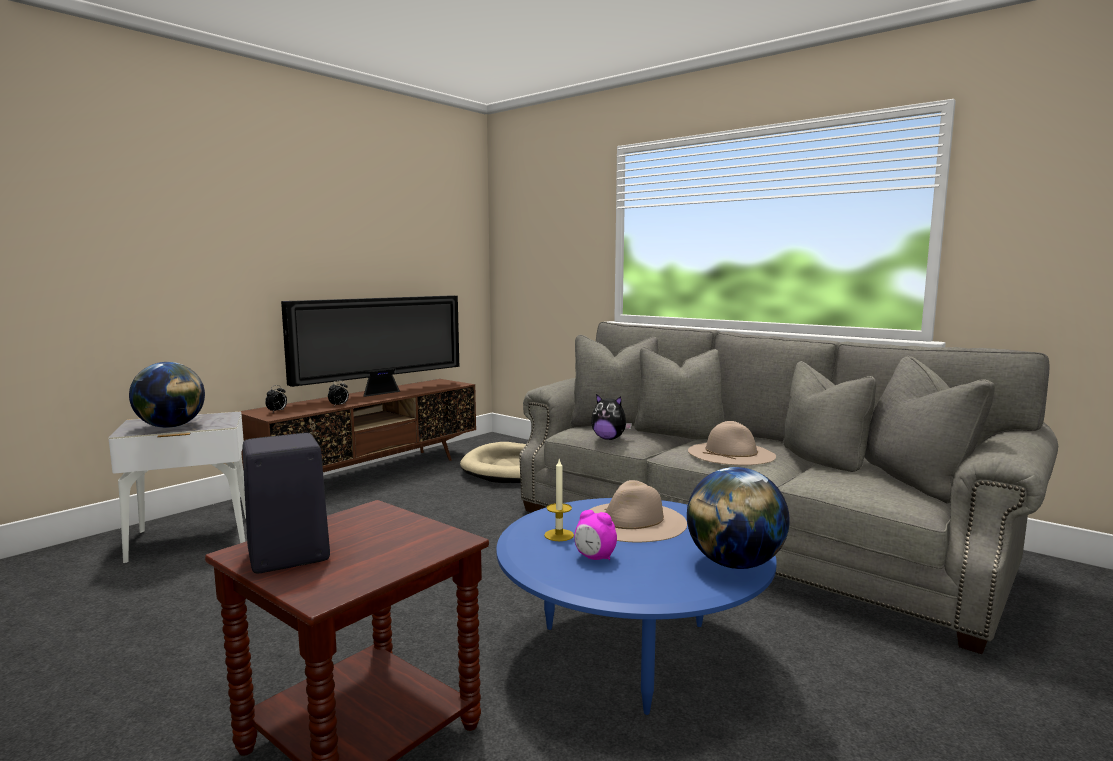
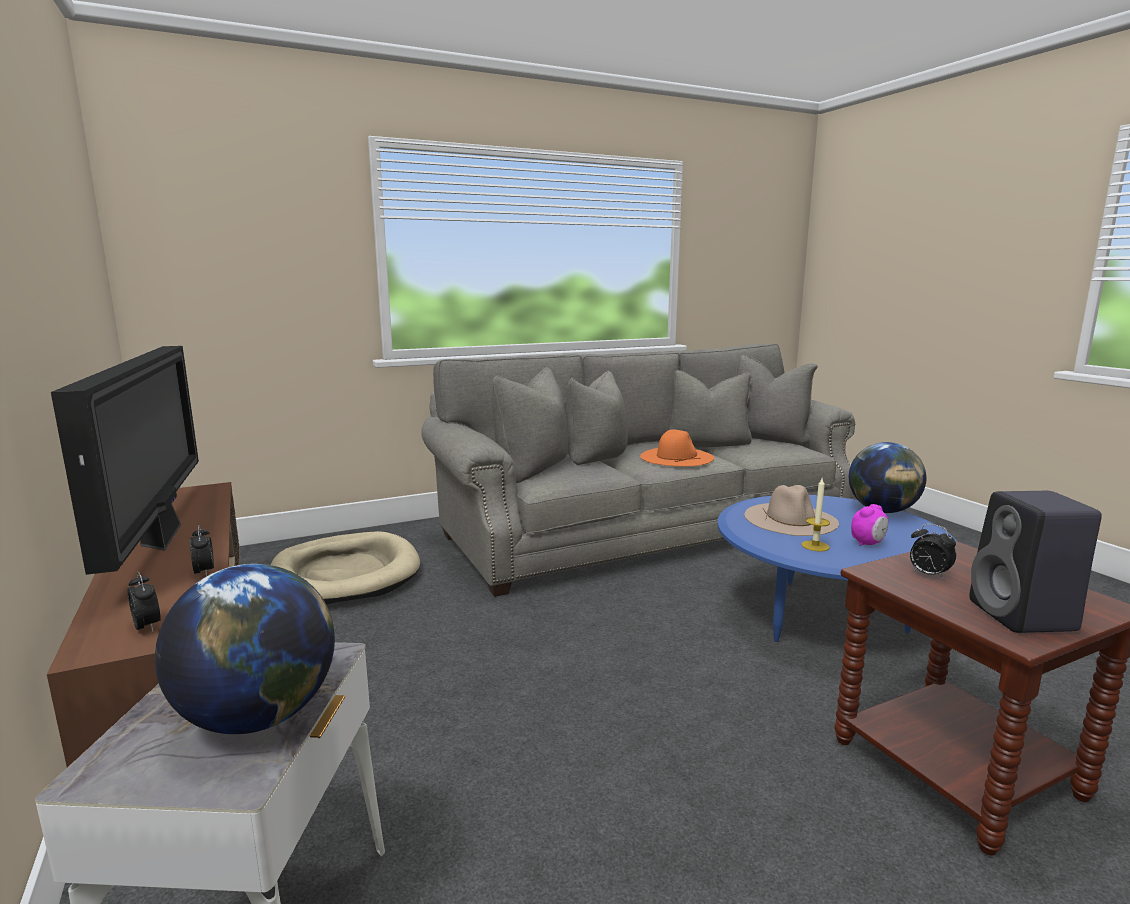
camera: 65 degrees left, 5 degrees up
plush toy [591,394,632,440] -> none
beige hat [688,421,776,465] -> orange hat [640,429,714,466]
none -> alarm clock [910,524,956,580]

